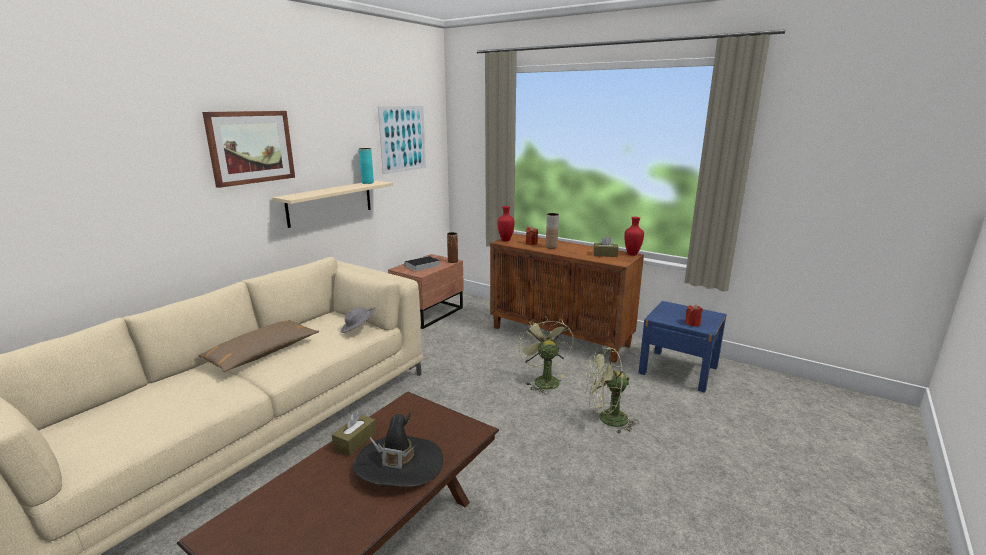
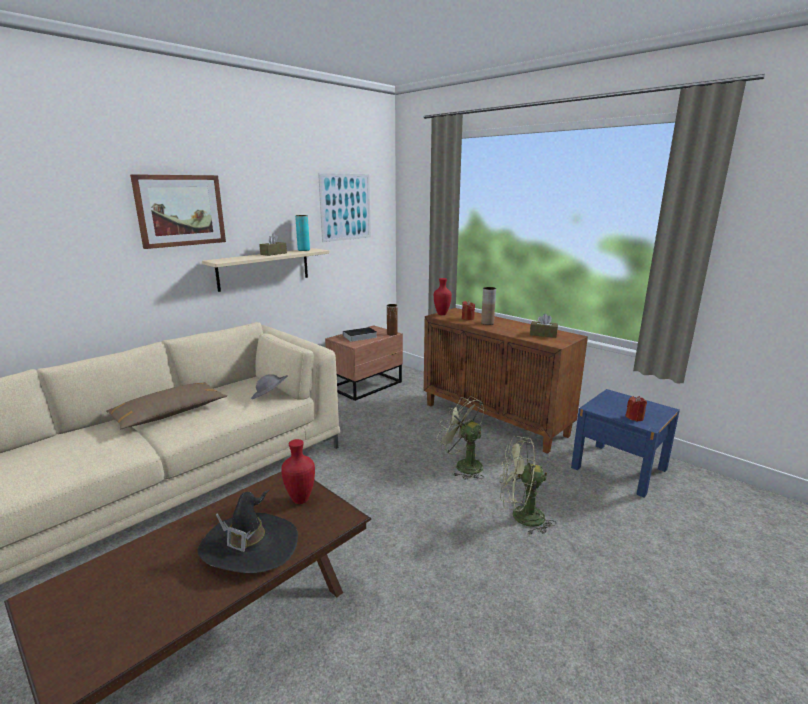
camera: 10 degrees right, 0 degrees up
brown tissue box [332,411,377,456] -> brown tissue box moved to [259,233,287,256]
green fan [518,316,573,394] -> green fan turned 45 degrees counterclockwise [437,396,484,480]
red vase [624,217,644,256] -> red vase moved to [281,439,315,504]

